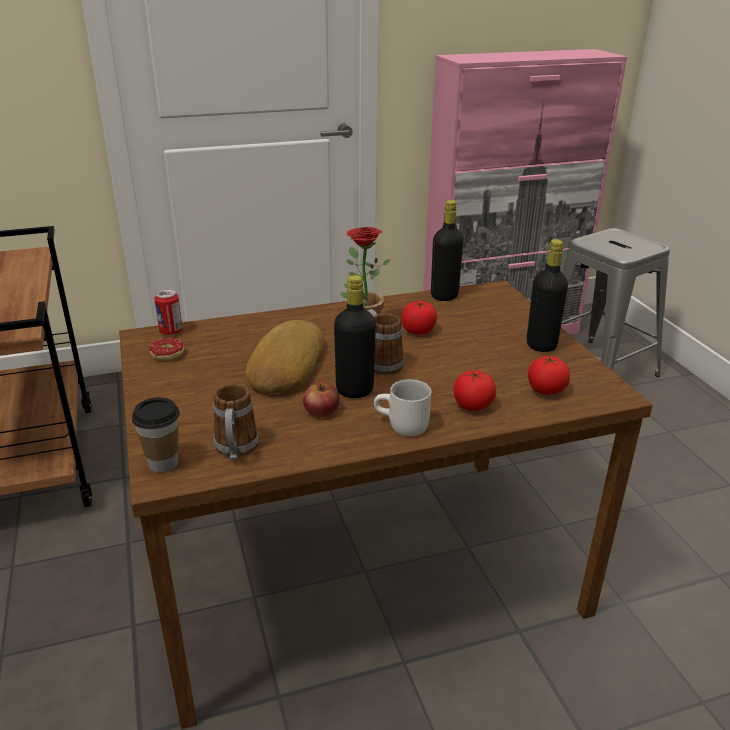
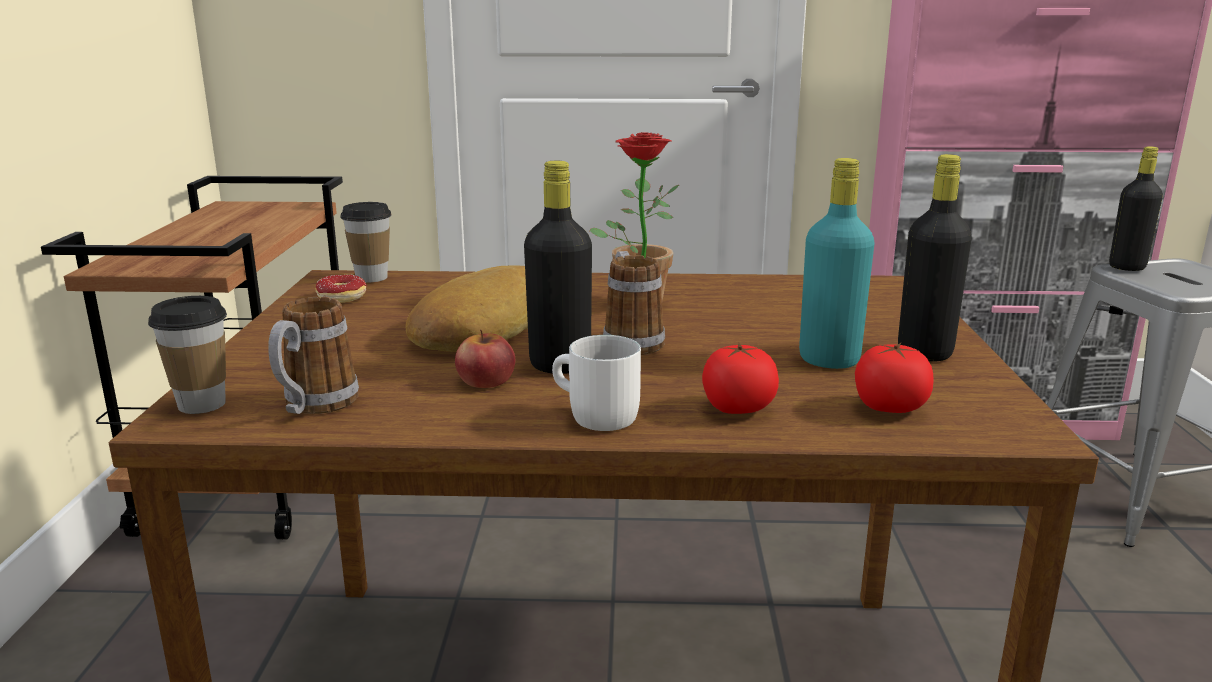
camera: 20 degrees right, 10 degrees down
can [154,289,183,336] -> cup [340,202,392,282]
tomato [401,301,437,335] -> none
black bottle [431,200,464,301] -> black bottle moved to [1109,146,1163,271]
none -> turquoise bottle [799,158,874,369]

